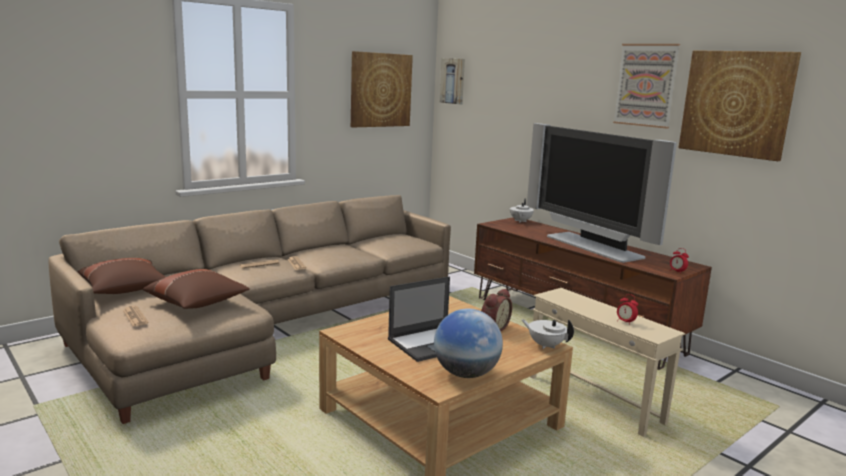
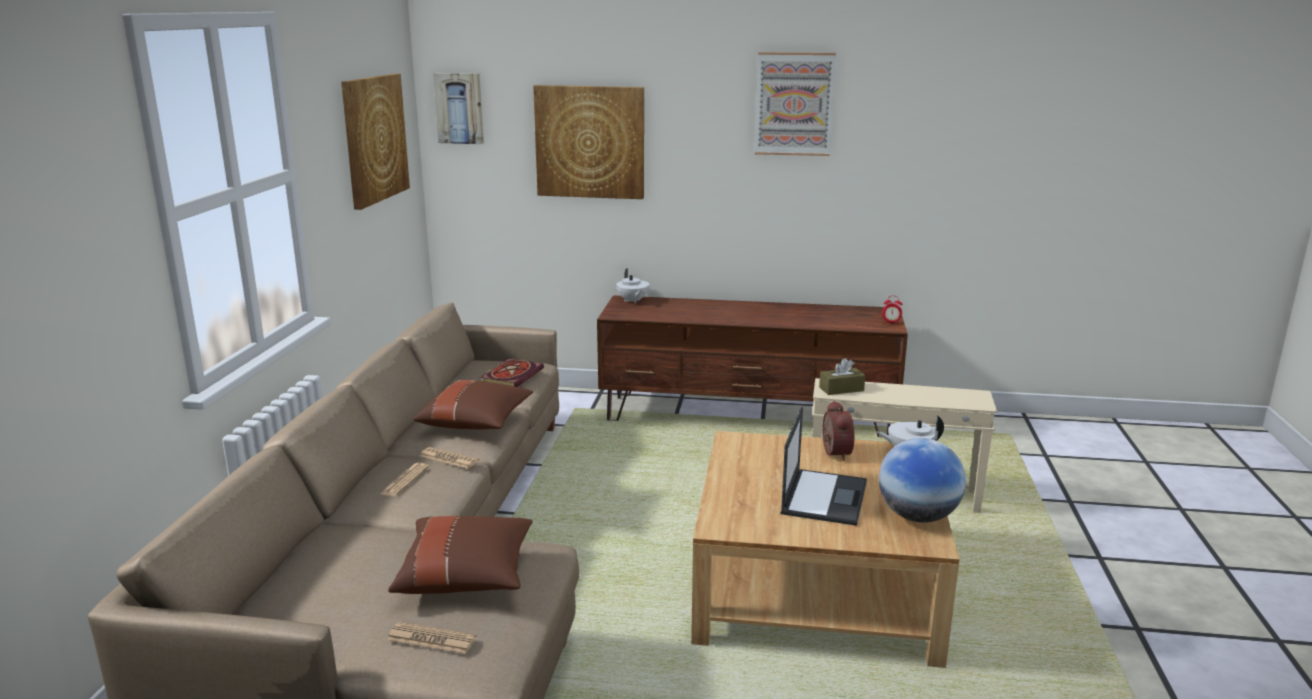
camera: 40 degrees left, 5 degrees up
brown pillow [77,258,165,294] -> brown pillow moved to [414,380,533,429]
television [527,123,677,263] -> none
alarm clock [617,294,638,324] -> none
picture [679,50,801,161] -> picture moved to [533,85,644,199]
none -> book [480,359,544,387]
none -> brown tissue box [819,358,865,395]

